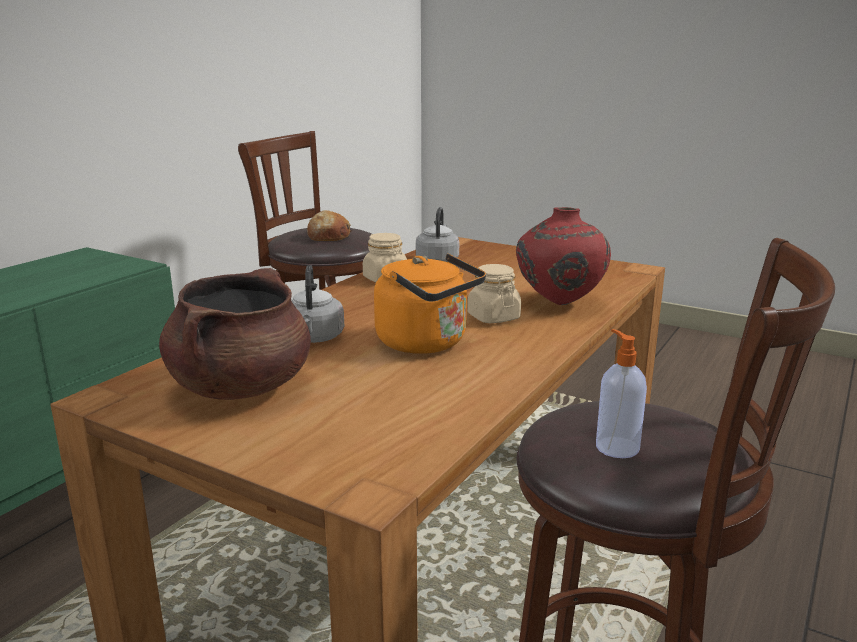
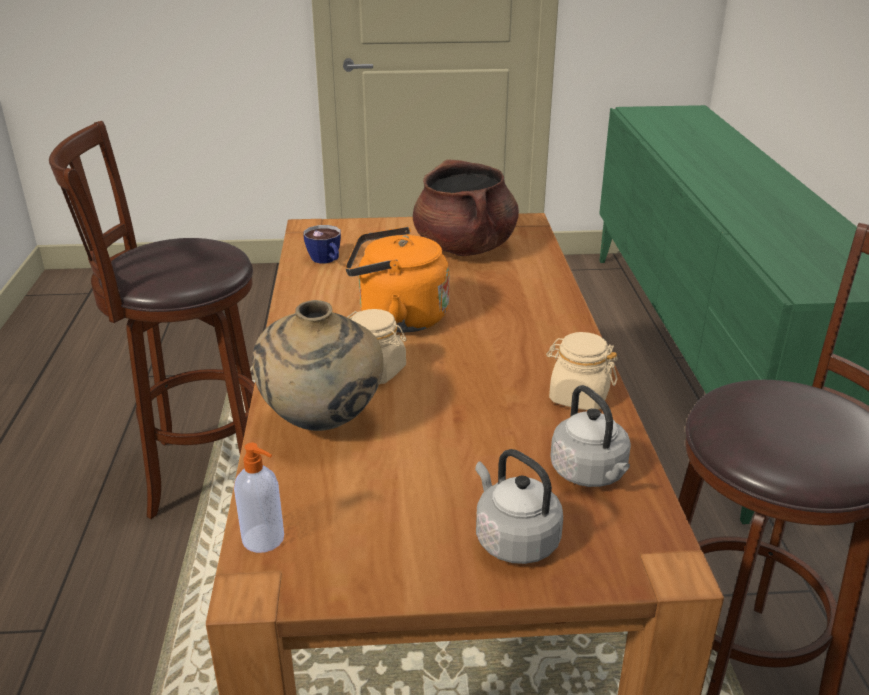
camera: 145 degrees right, 10 degrees up
grey kettle [292,265,344,343] -> grey kettle moved to [475,449,563,564]
bread [307,210,352,241] -> none
red vase [516,207,611,305] -> beige vase [252,300,384,431]
soap dispenser [596,329,647,458] -> soap dispenser moved to [234,443,284,553]
none -> cup [303,225,341,264]

